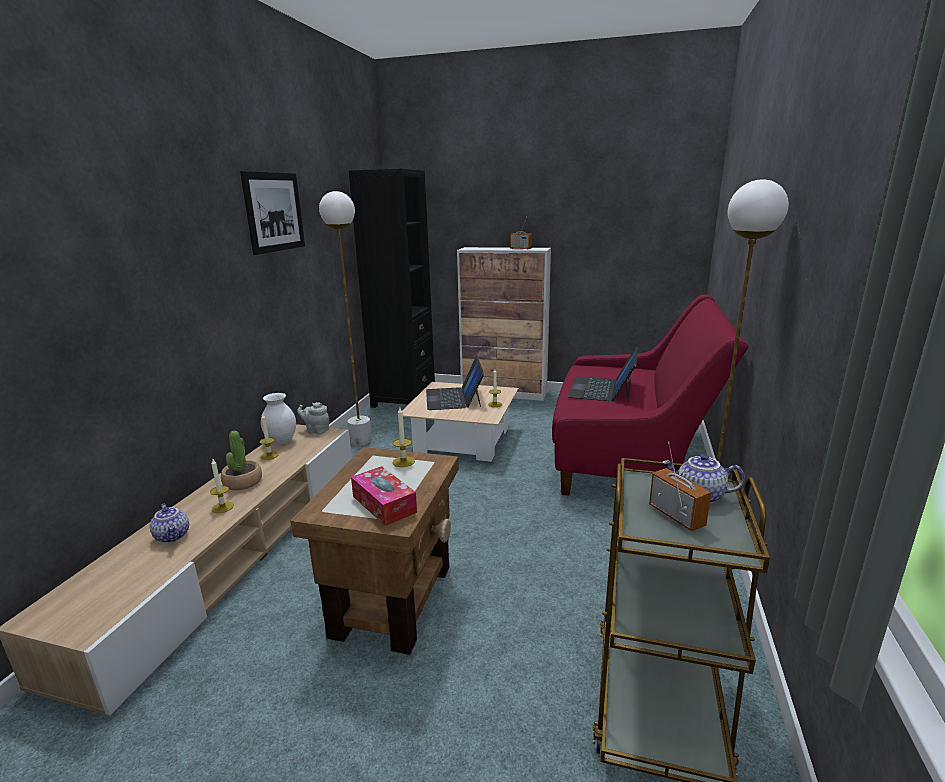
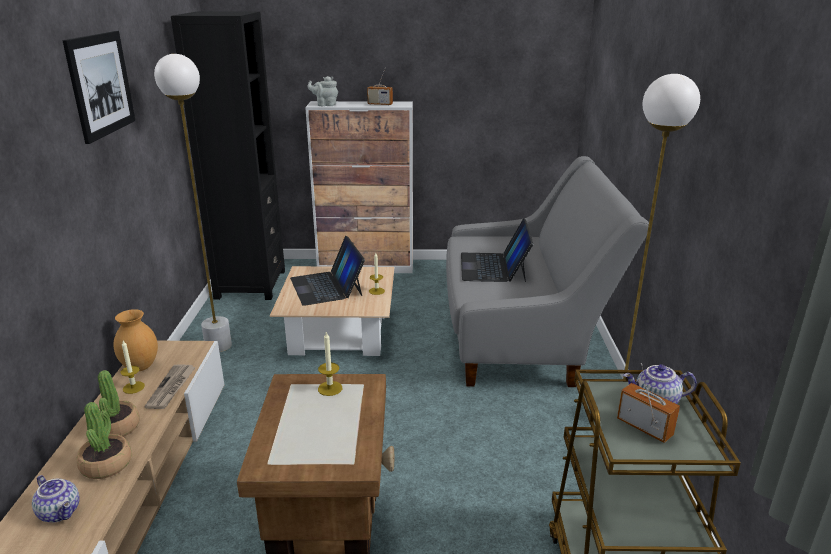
camera: 15 degrees left, 5 degrees up
candle [210,459,234,513] -> potted plant [77,402,132,479]
white vase [261,393,296,445] -> brown vase [114,309,158,371]
grey teapot [297,402,329,434] -> grey teapot moved to [308,76,338,106]
tissue box [351,466,417,526] -> none
red sofa [552,295,749,496] -> grey sofa [446,156,649,387]
none -> newspaper [144,364,196,409]

